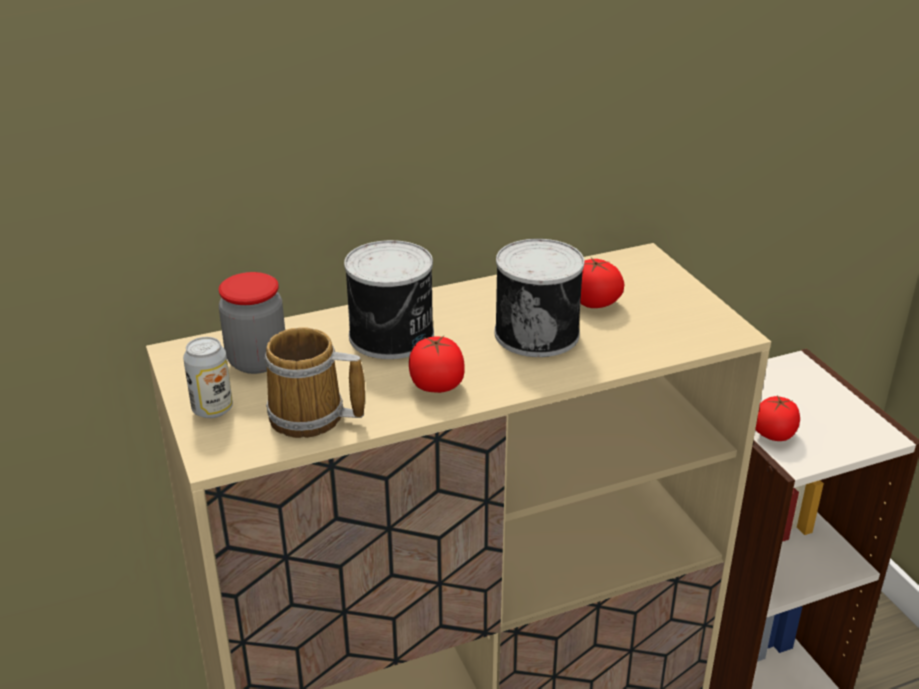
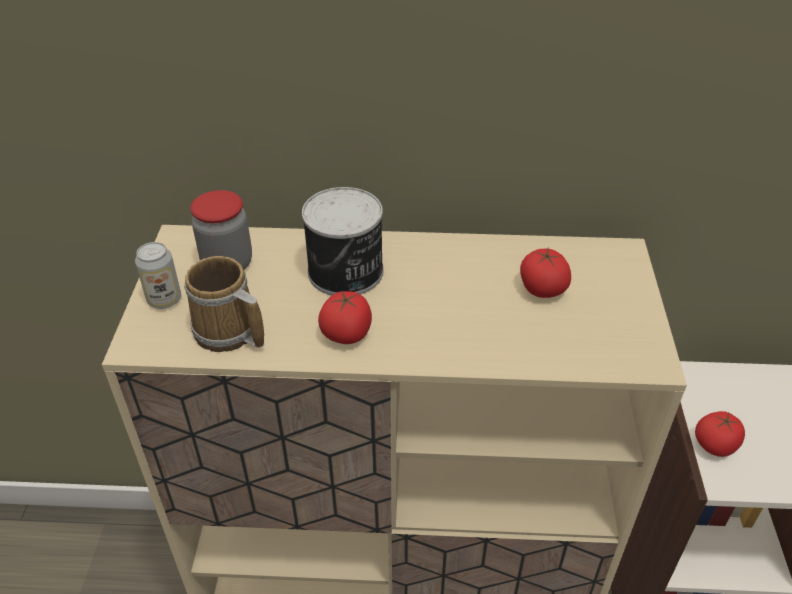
camera: 25 degrees right, 10 degrees up
can [494,239,584,357] -> none

